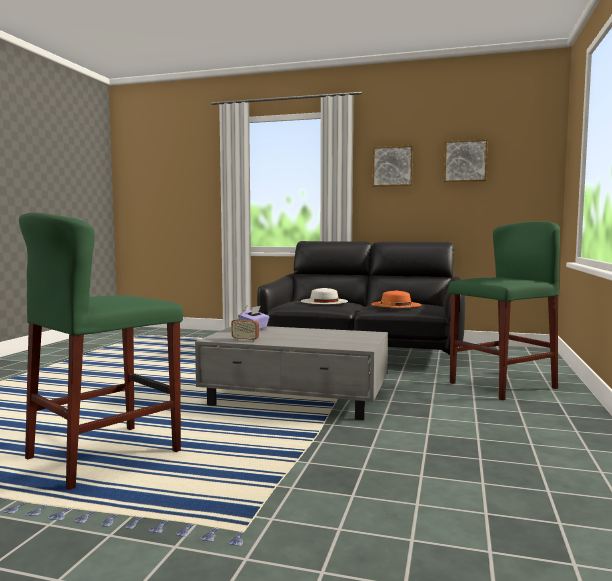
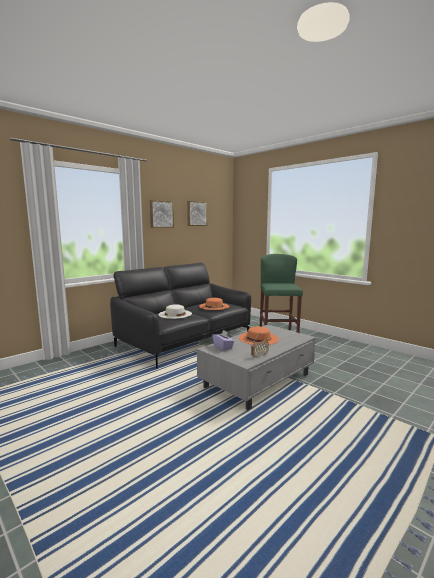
camera: 60 degrees left, 5 degrees up
green stool [19,212,183,490] -> none
none -> orange hat [239,326,279,345]

